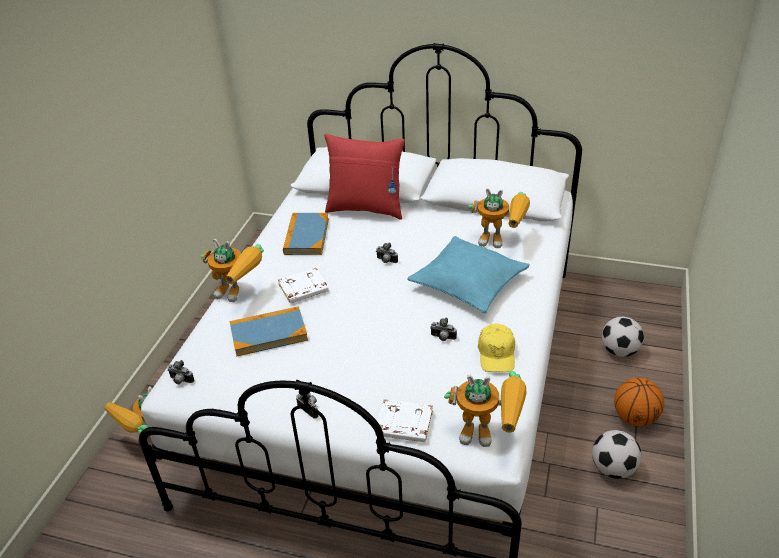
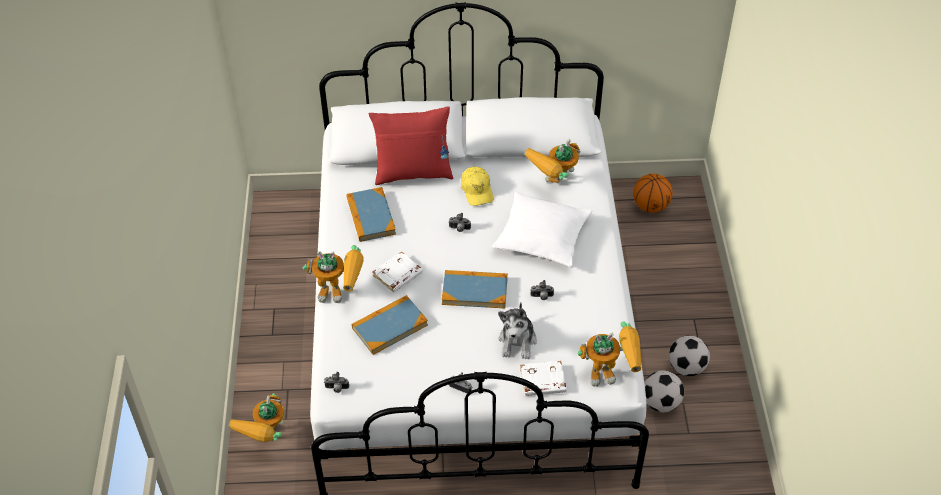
camera: 20 degrees left, 10 degrees up
turquoise pillow [407,236,530,313] -> white pillow [492,192,592,267]
toy robot [468,188,530,248] -> toy robot turned 135 degrees clockwise [524,139,580,183]
yellow cap [478,324,515,372] -> yellow cap moved to [461,167,493,206]
football [602,317,644,357] -> football moved to [644,371,684,412]
basketball [614,378,664,426] -> basketball moved to [633,174,673,213]
none -> book [442,270,508,308]
none -> plush toy [498,302,537,359]

